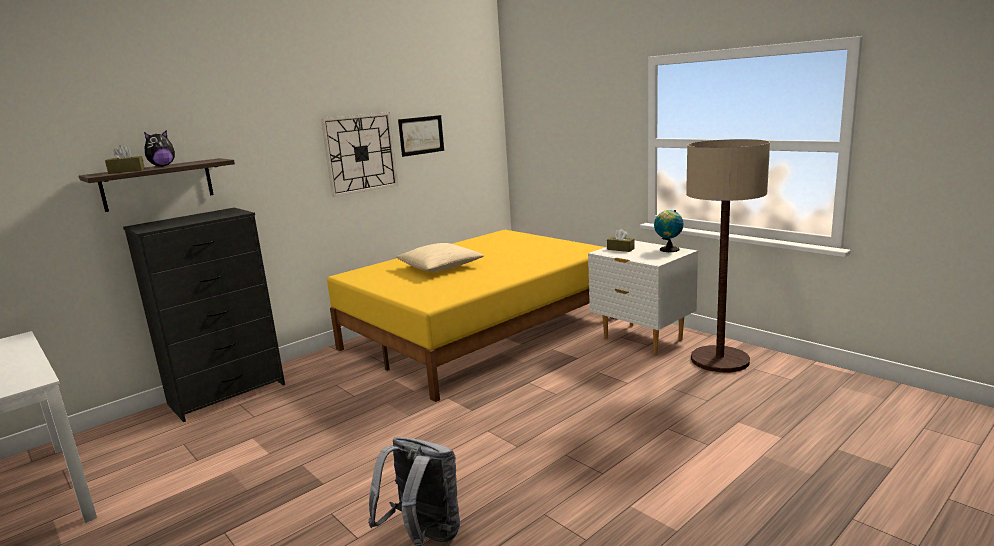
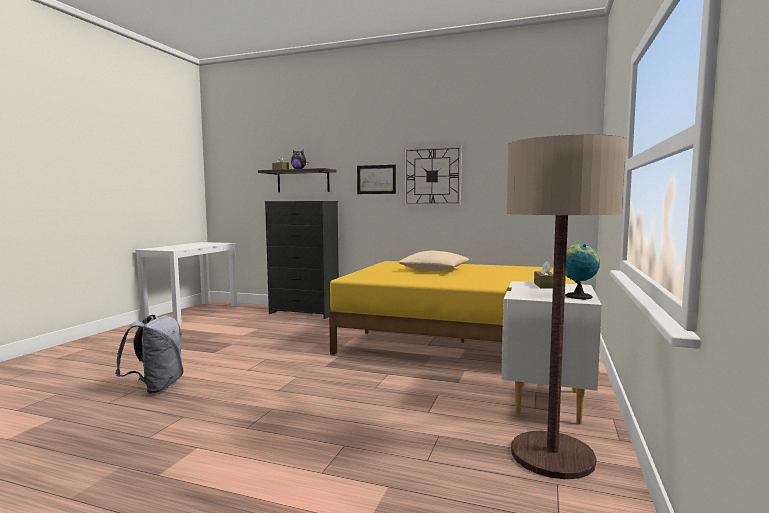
camera: 60 degrees right, 10 degrees down
picture [398,115,444,157] -> picture moved to [357,165,396,194]

